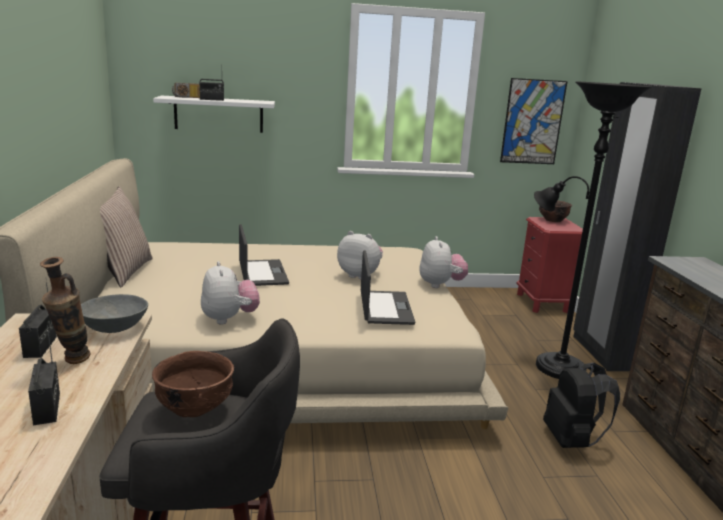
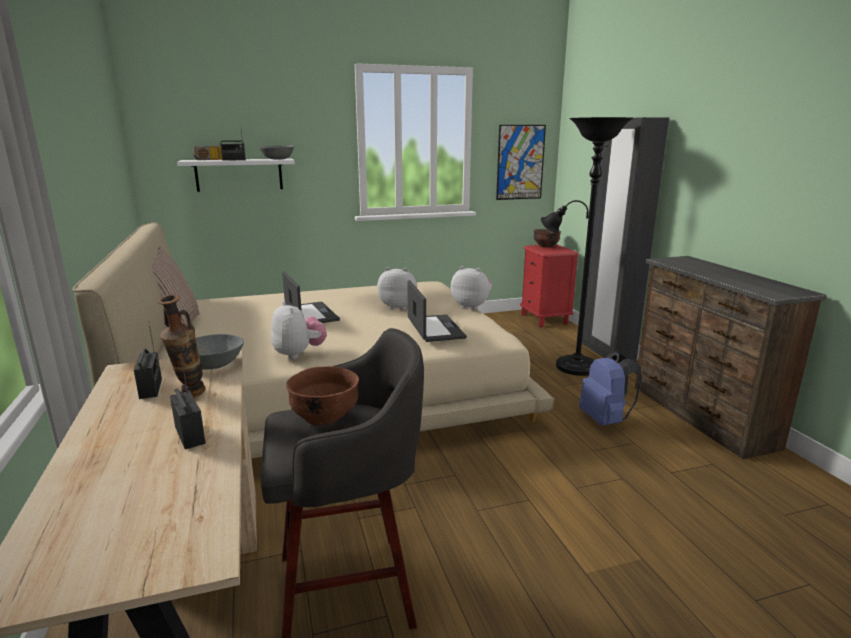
camera: 10 degrees left, 0 degrees up
plush toy [420,236,468,288] -> plush toy turned 45 degrees counterclockwise [451,266,492,310]
black backpack [543,363,620,448] -> blue backpack [579,352,642,426]
none -> grey bowl [259,146,294,159]

